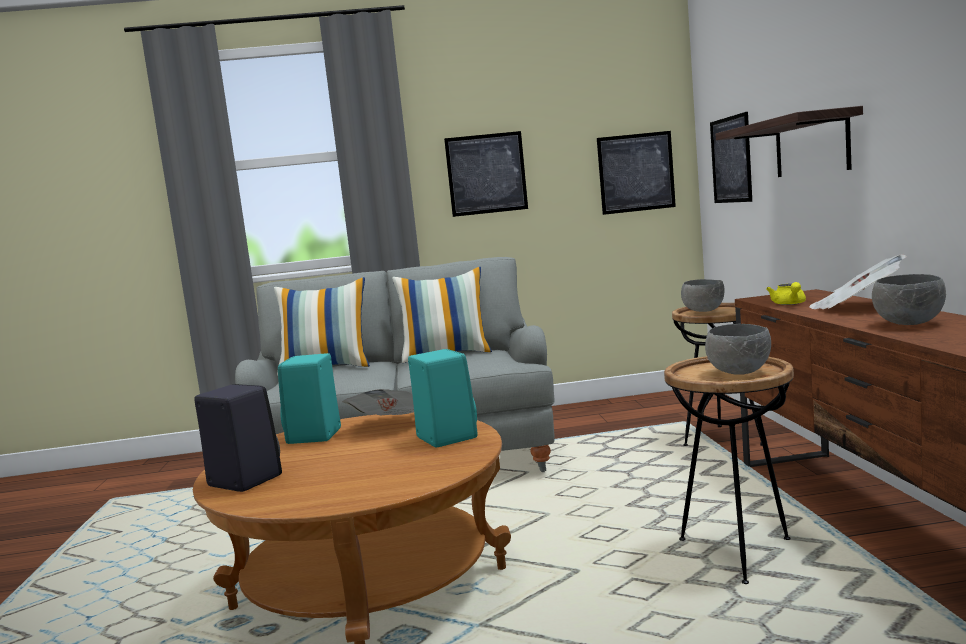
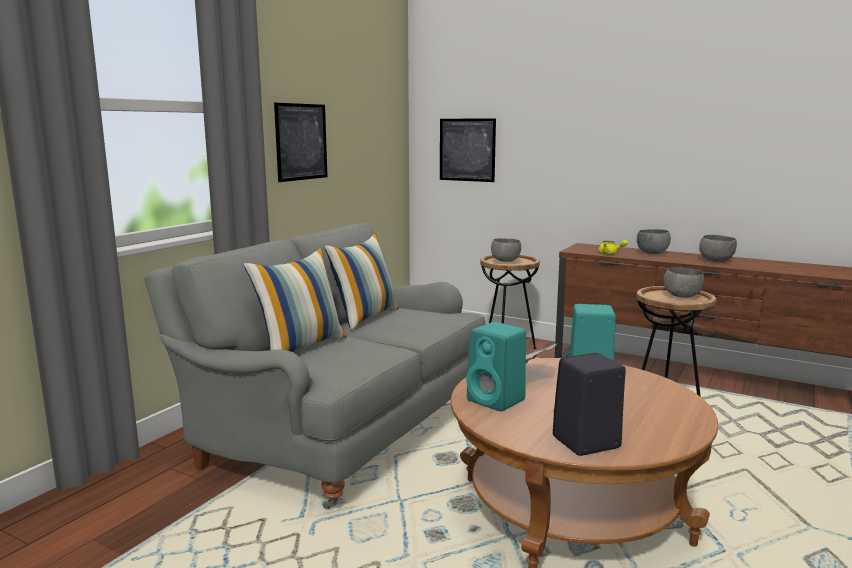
camera: 55 degrees left, 5 degrees up
picture [597,131,676,215] -> none
shelf [716,106,863,177] -> none
newspaper [809,254,907,309] -> grey bowl [637,229,671,254]

